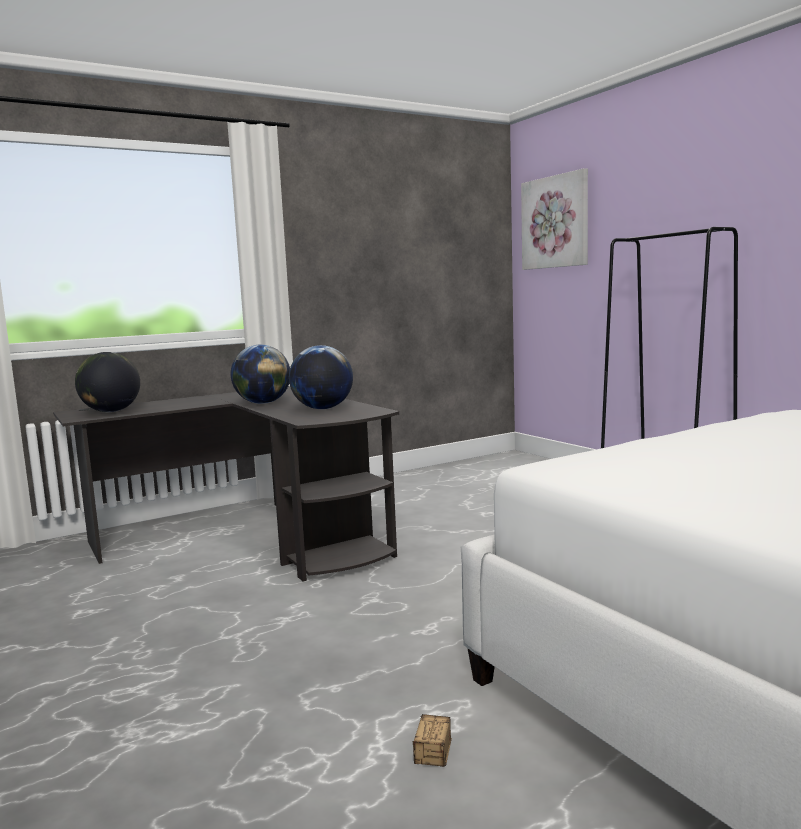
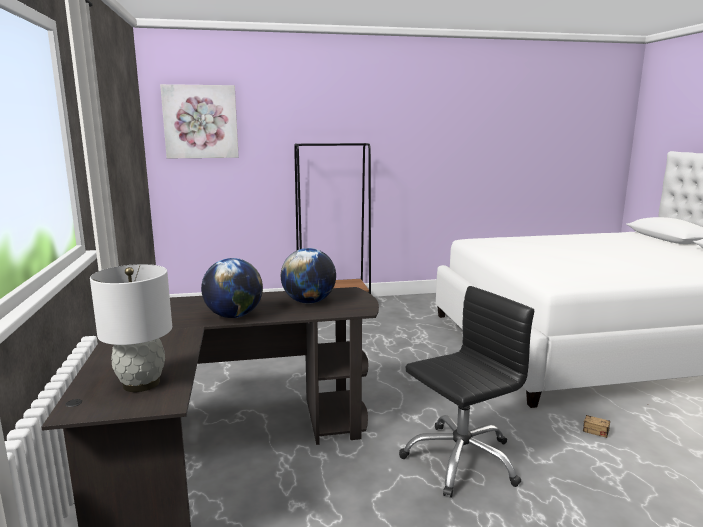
camera: 70 degrees left, 5 degrees up
globe [75,352,140,412] -> white table lamp [90,264,172,392]
none -> black office chair [399,286,534,498]

